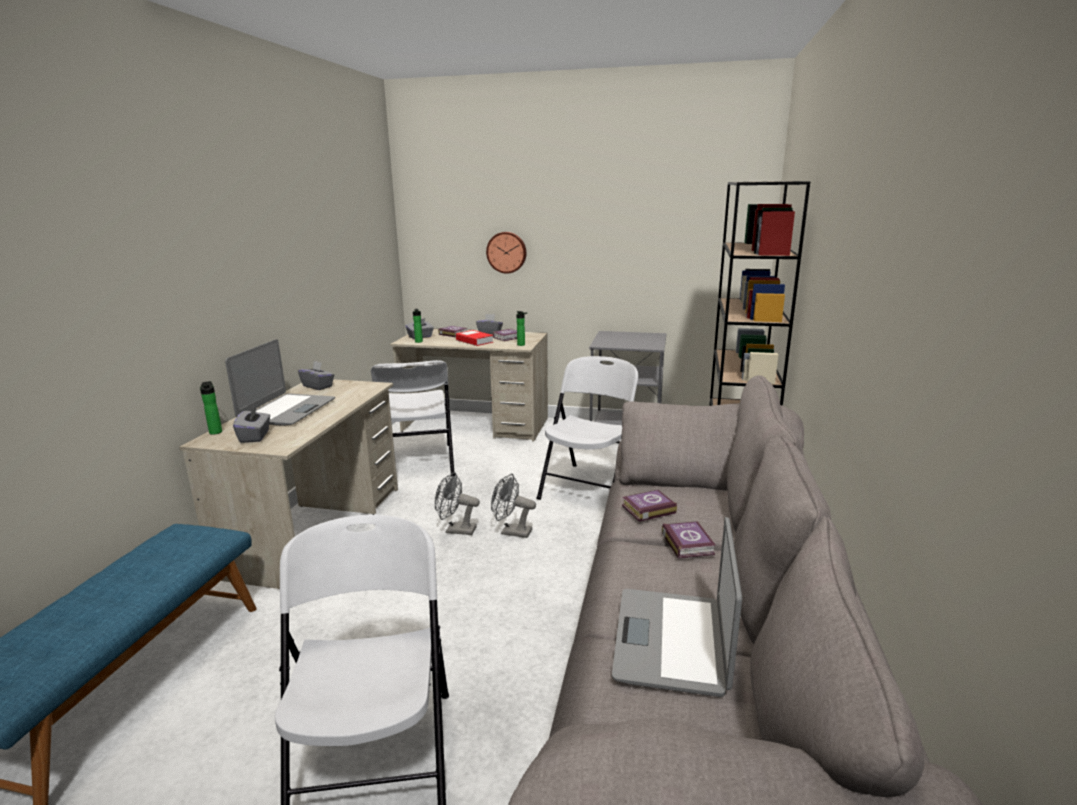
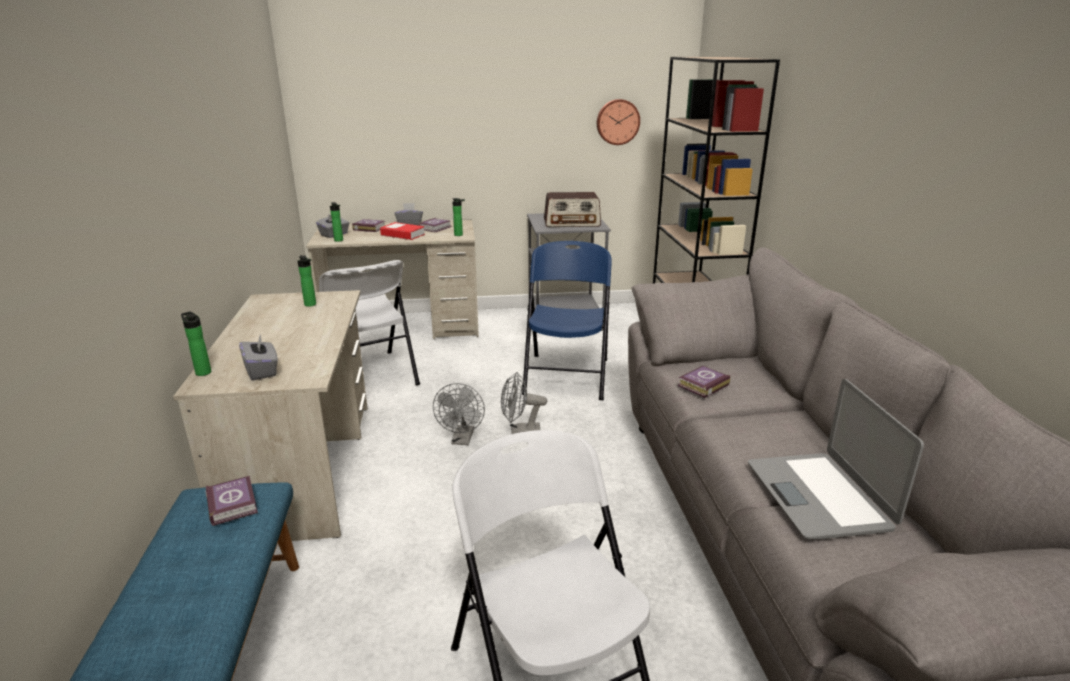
camera: 20 degrees left, 5 degrees up
laptop [225,339,335,426] -> none
grey tissue box [298,361,334,390] -> none
grey fan [435,472,480,535] -> grey fan turned 75 degrees counterclockwise [433,383,485,445]
wall clock [486,232,526,274] -> wall clock moved to [597,99,640,145]
white chair [536,356,638,500] -> blue chair [522,241,612,400]
book [662,521,716,559] -> book moved to [206,476,258,526]
none -> bottle [298,255,316,307]
none -> radio [544,192,601,227]

